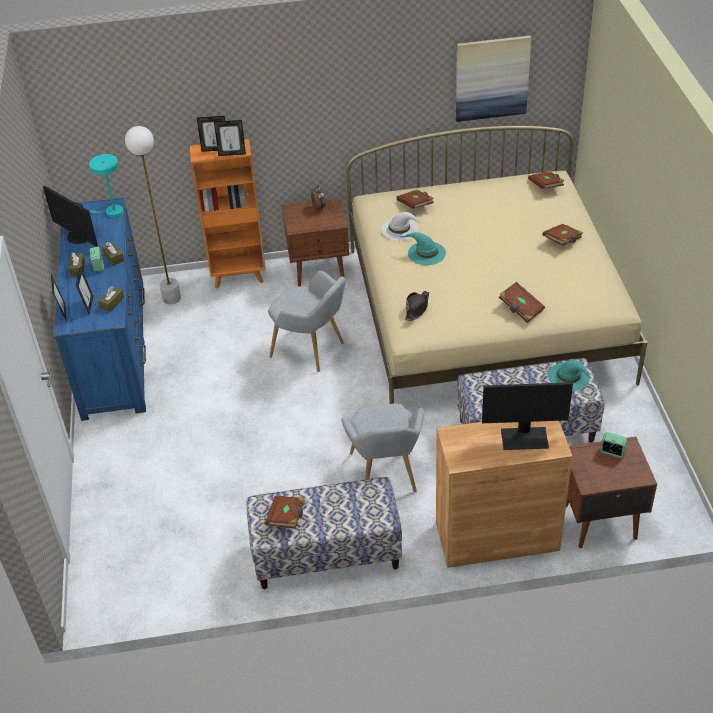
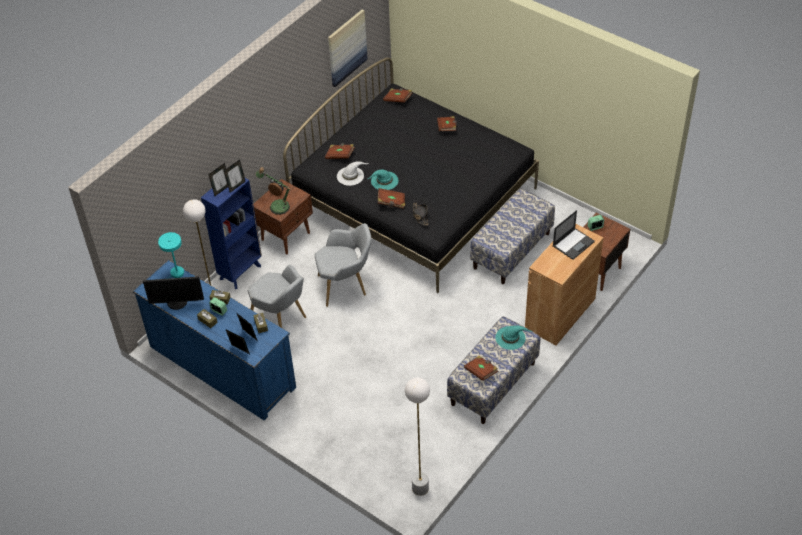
camera: 45 degrees left, 5 degrees up
orange bookcase [190,139,266,289] -> blue bookcase [201,178,262,289]
grey armchair [342,404,424,492] -> grey armchair moved to [248,265,306,328]
beige bed [346,126,648,404] -> black bed [283,58,539,293]
monitor [482,382,573,450] -> laptop [553,210,595,260]
brown book [499,282,545,323] -> brown book moved to [378,188,405,209]
turquoise hat [548,360,593,391] -> turquoise hat moved to [495,326,532,350]
none -> table lamp [256,167,290,215]
none -> white floor lamp [405,378,430,496]

